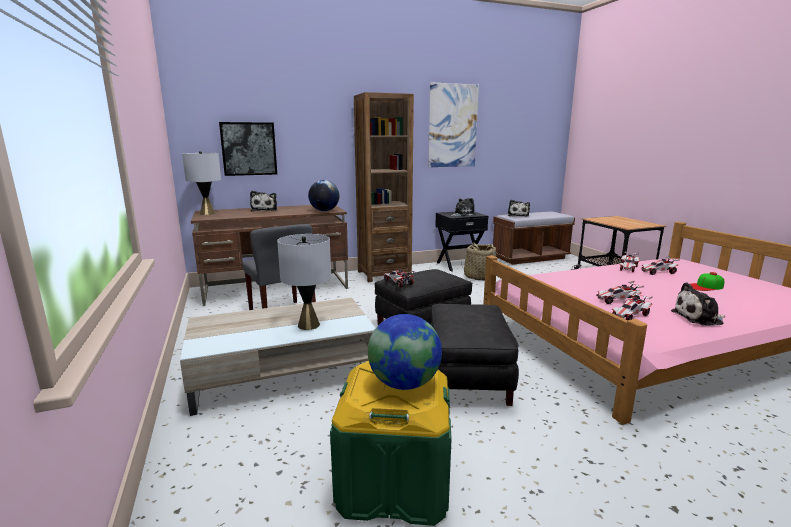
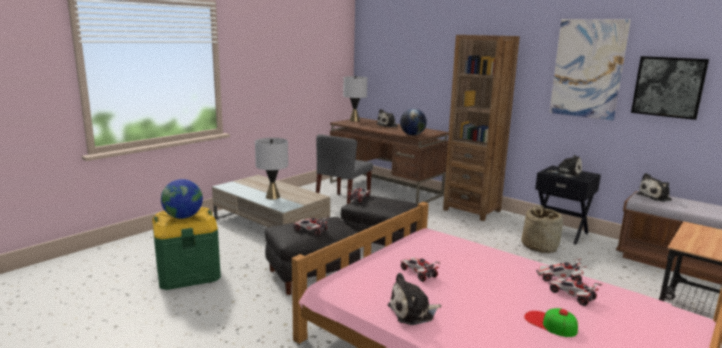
camera: 60 degrees right, 0 degrees up
picture [219,122,277,176] -> picture moved to [631,56,709,120]
toy car [611,291,653,320] -> toy car moved to [293,217,329,236]
plush toy [671,282,726,326] -> plush toy turned 75 degrees counterclockwise [388,273,441,325]

